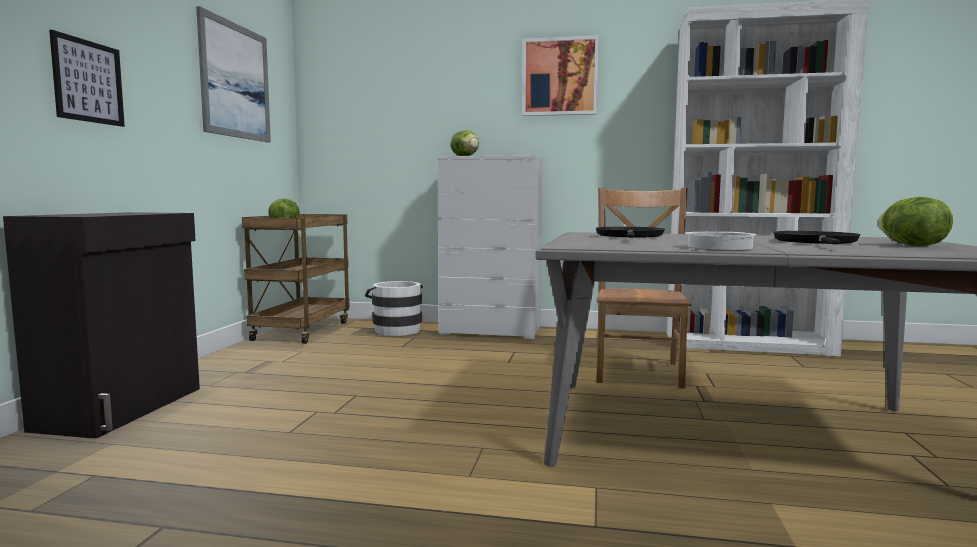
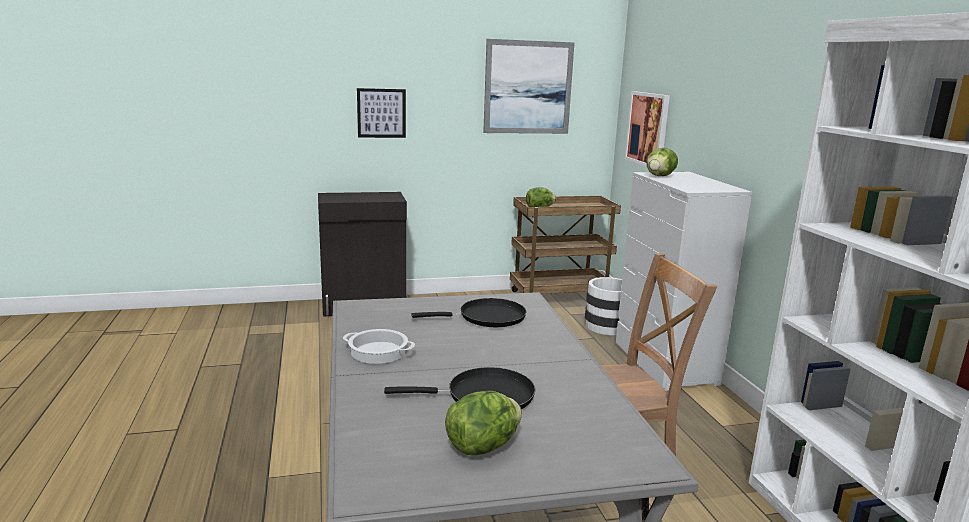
camera: 65 degrees right, 10 degrees up
picture [522,35,599,116] -> picture moved to [625,91,670,167]

